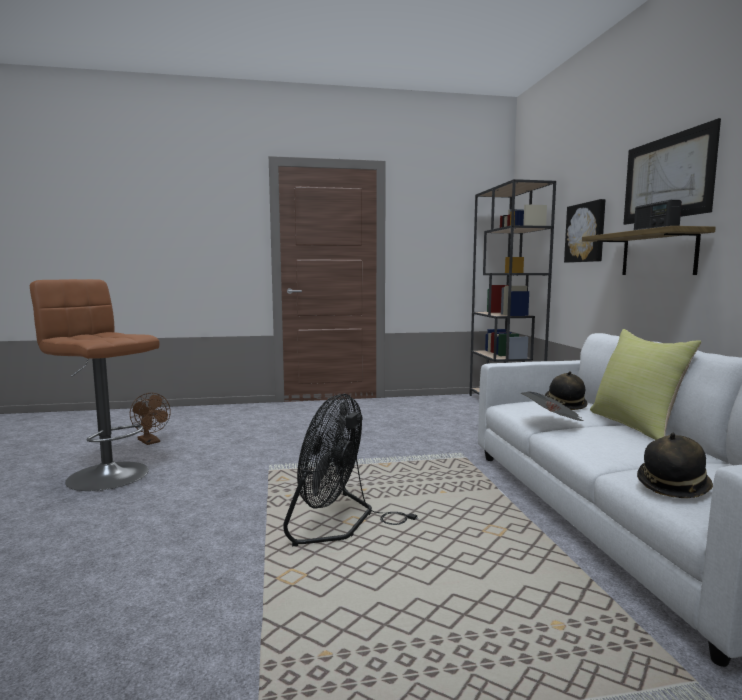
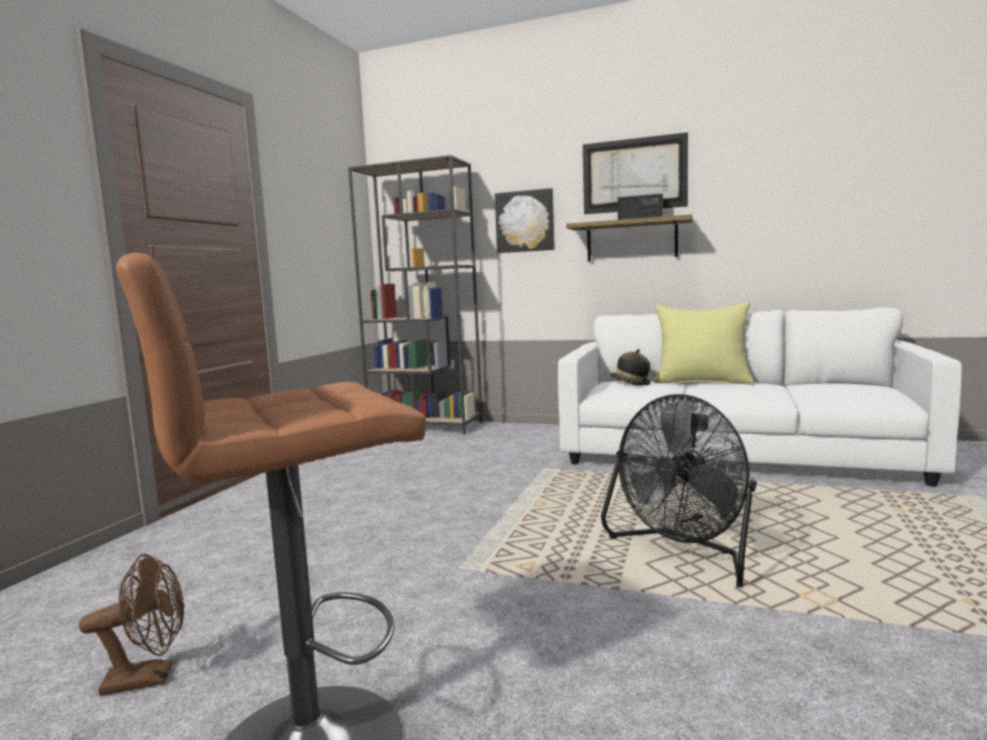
camera: 60 degrees left, 0 degrees up
newspaper [521,391,584,421] -> none
hat [637,433,713,498] -> none

